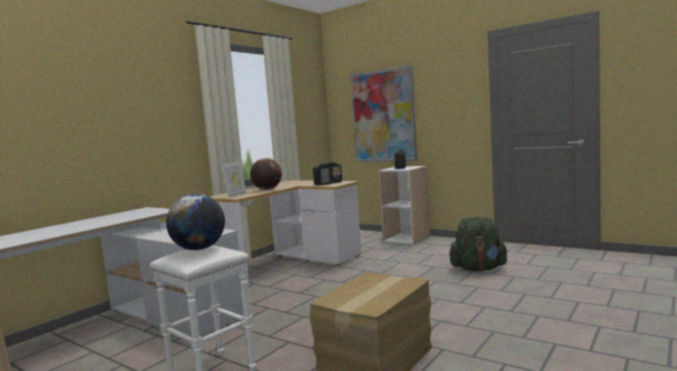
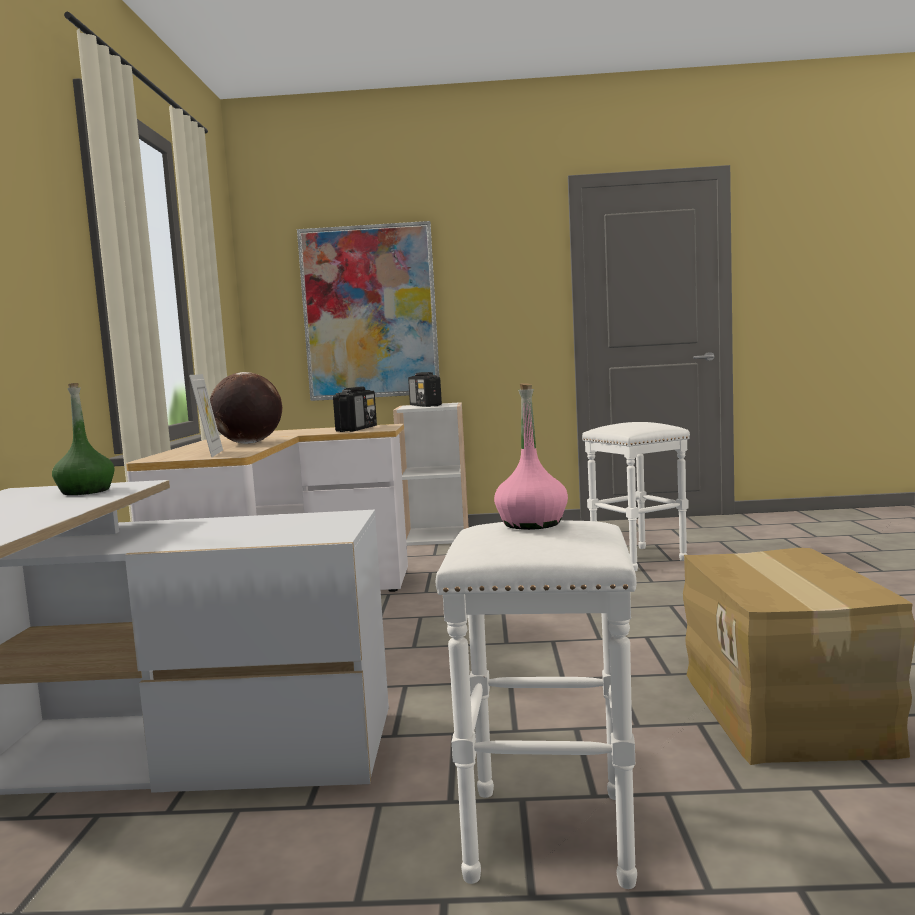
camera: 35 degrees left, 0 degrees up
globe [166,194,225,250] -> pink bottle [494,383,568,530]
green backpack [449,217,507,271] -> white stool [582,422,690,571]
none -> green bottle [52,383,115,495]

